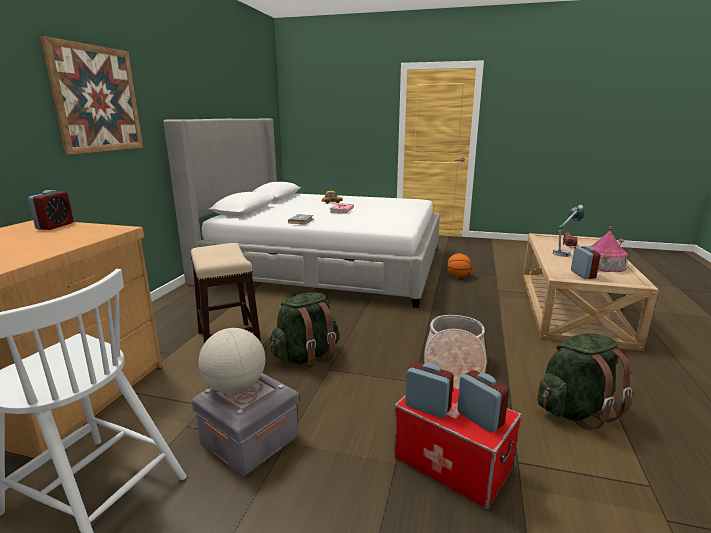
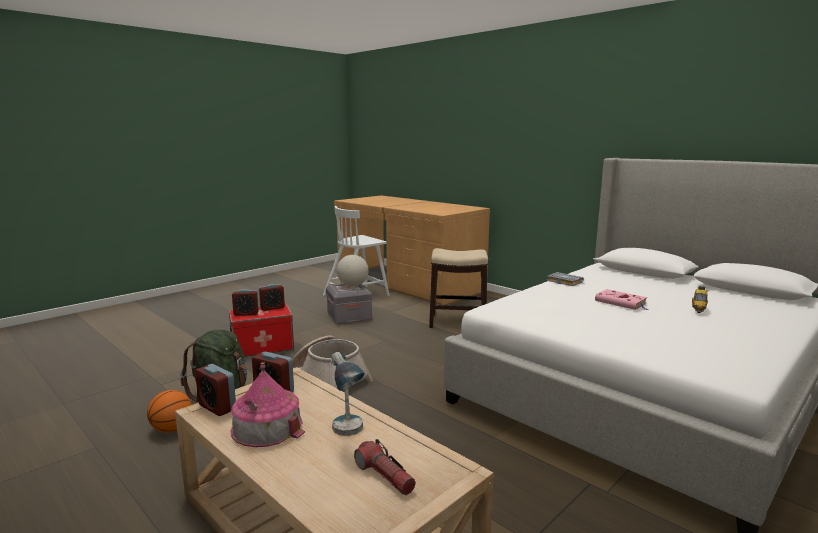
camera: 120 degrees right, 5 degrees down
alarm clock [28,190,74,230] -> alarm clock moved to [195,364,236,416]
picture [40,36,143,155] -> none
green backpack [270,292,339,369] -> none
basketball [447,253,472,278] -> basketball moved to [147,390,192,433]

